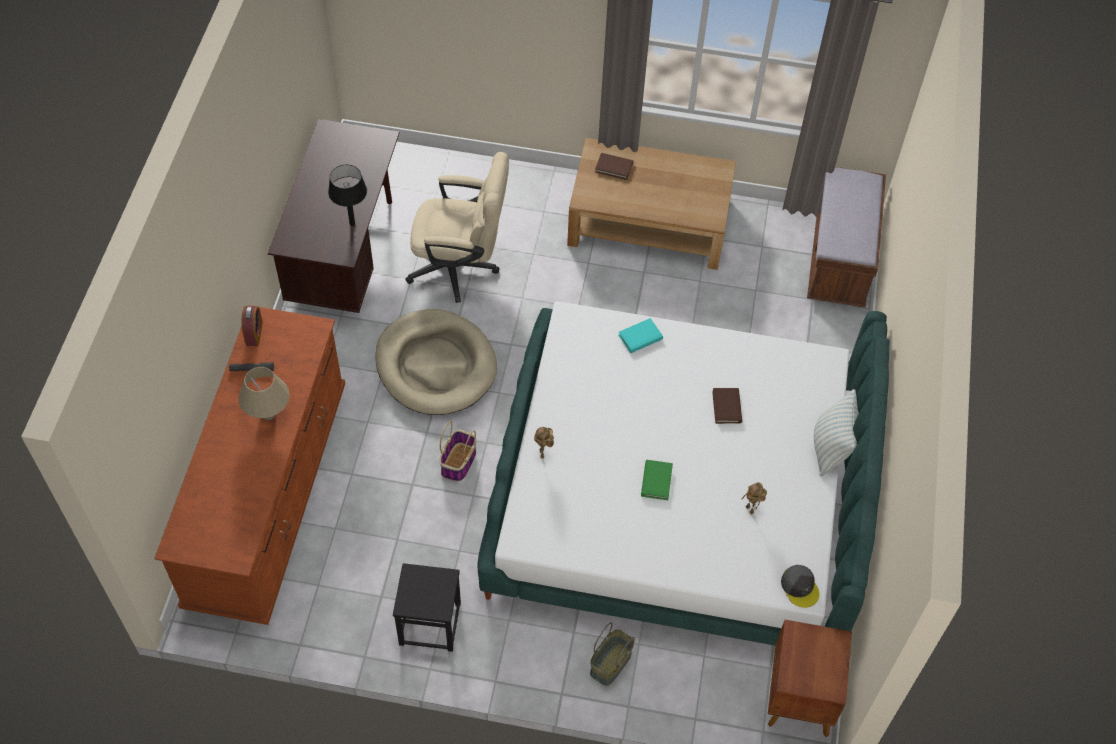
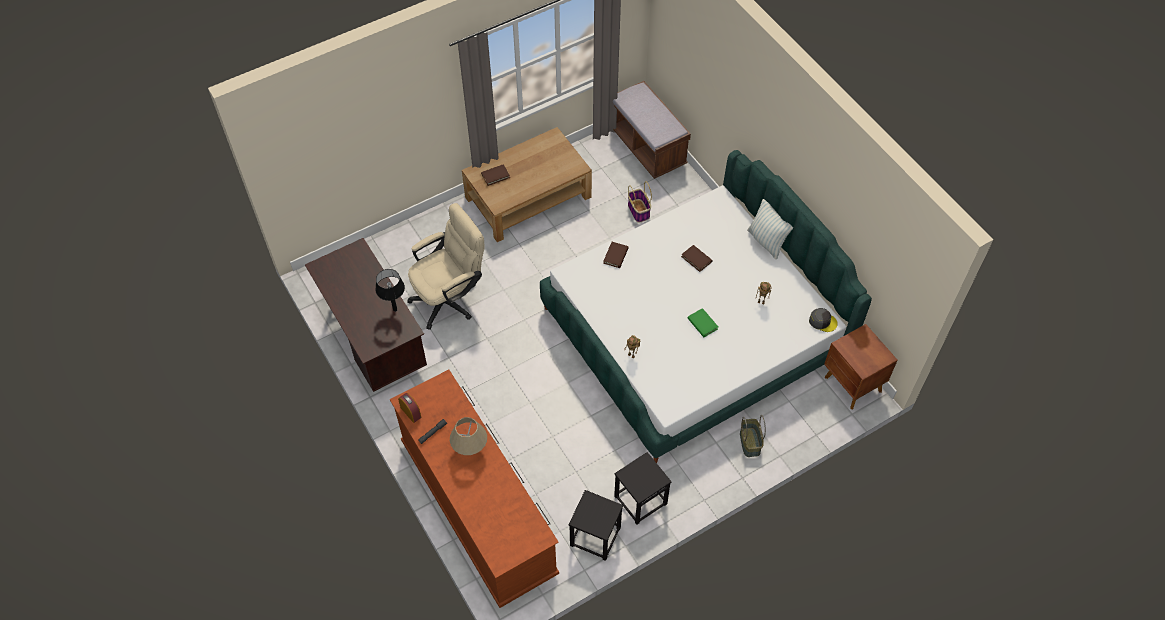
camera: 40 degrees left, 0 degrees up
beige dog bed [375,309,497,415] -> none
basket [439,421,477,481] -> basket moved to [628,181,652,223]
turquoise book [618,318,663,353] -> brown book [603,242,629,268]
none -> black stool [569,490,623,561]

